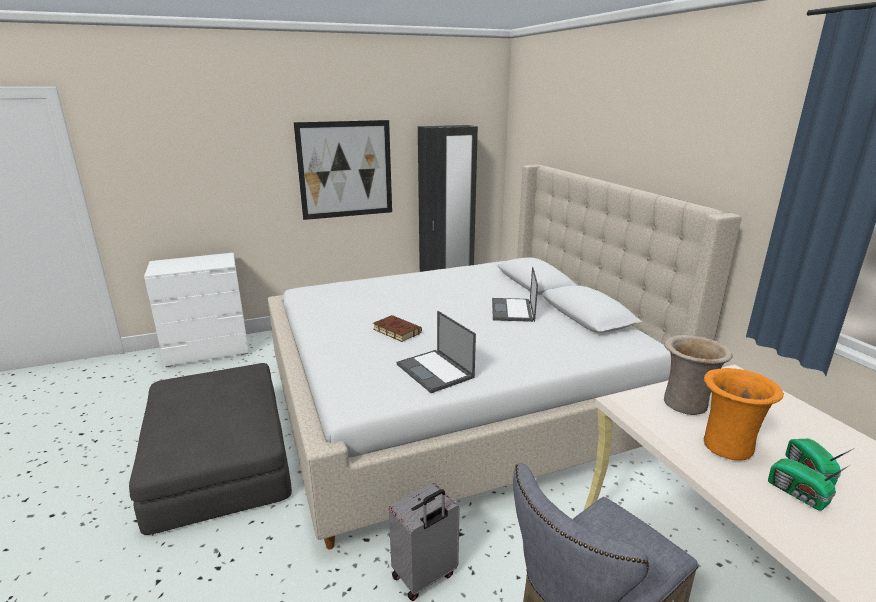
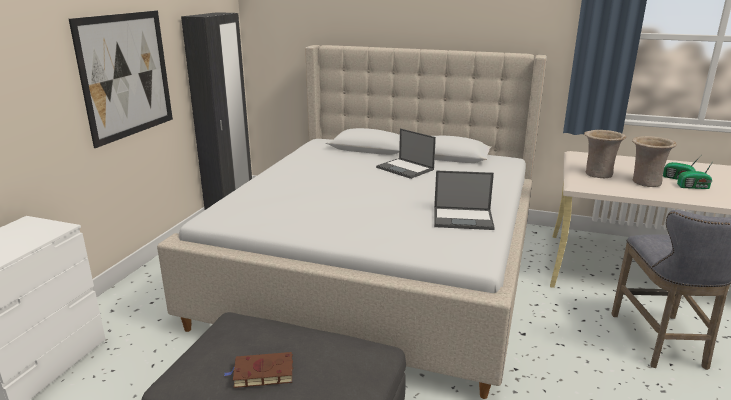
camera: 50 degrees left, 0 degrees up
brown book [373,315,422,342] -> brown book moved to [224,352,293,388]
grey suitcase [389,483,460,601] -> none
orange vase [704,368,784,460] -> beige vase [632,136,677,187]

